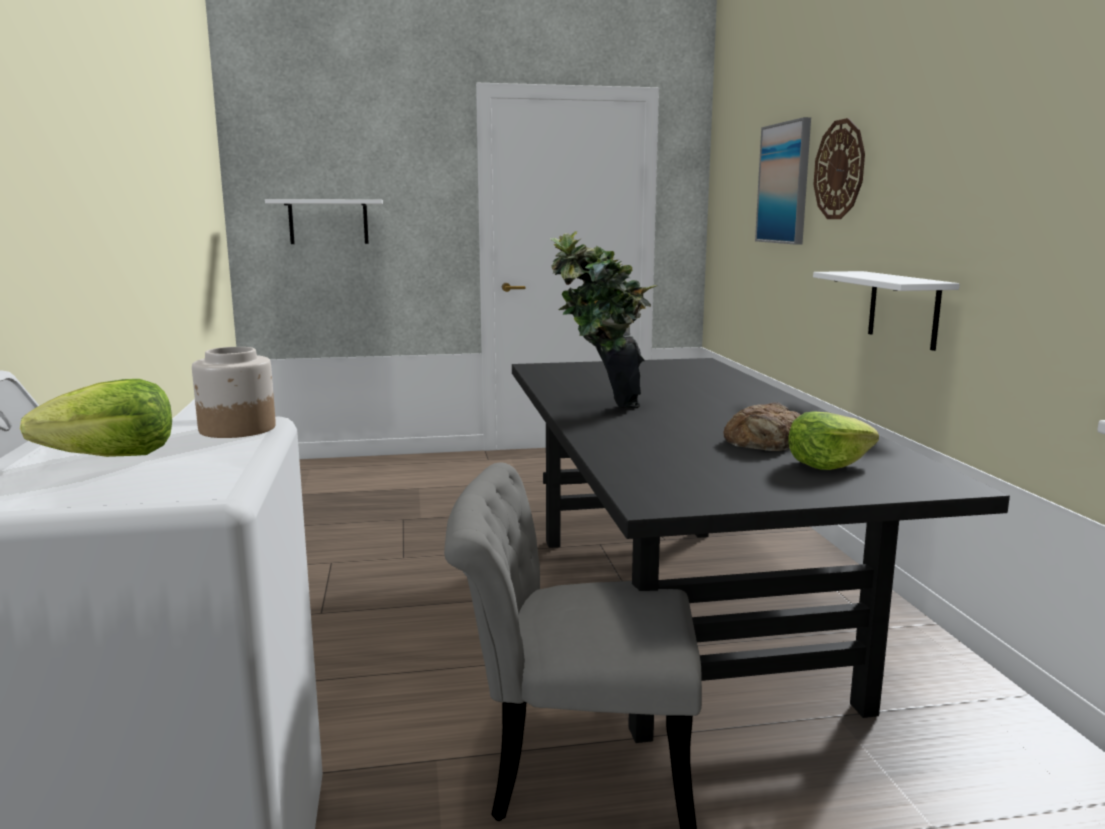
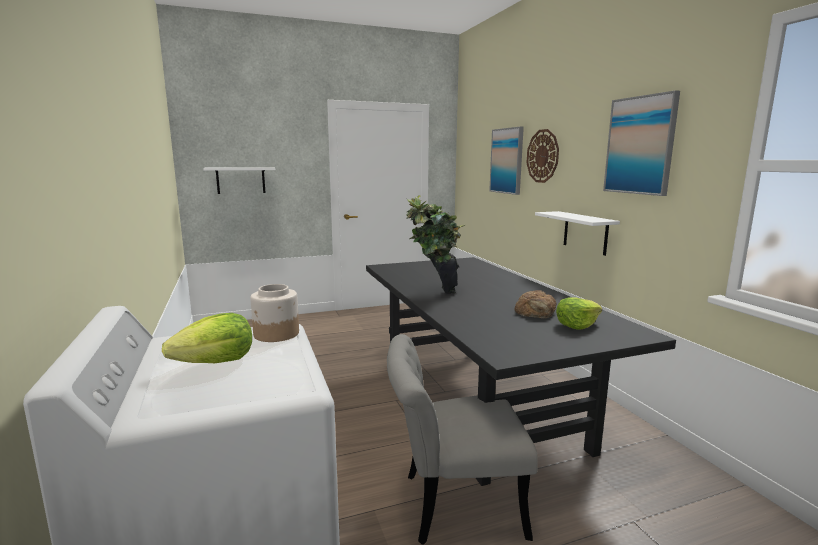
camera: 10 degrees left, 0 degrees up
none -> picture [603,90,680,196]

